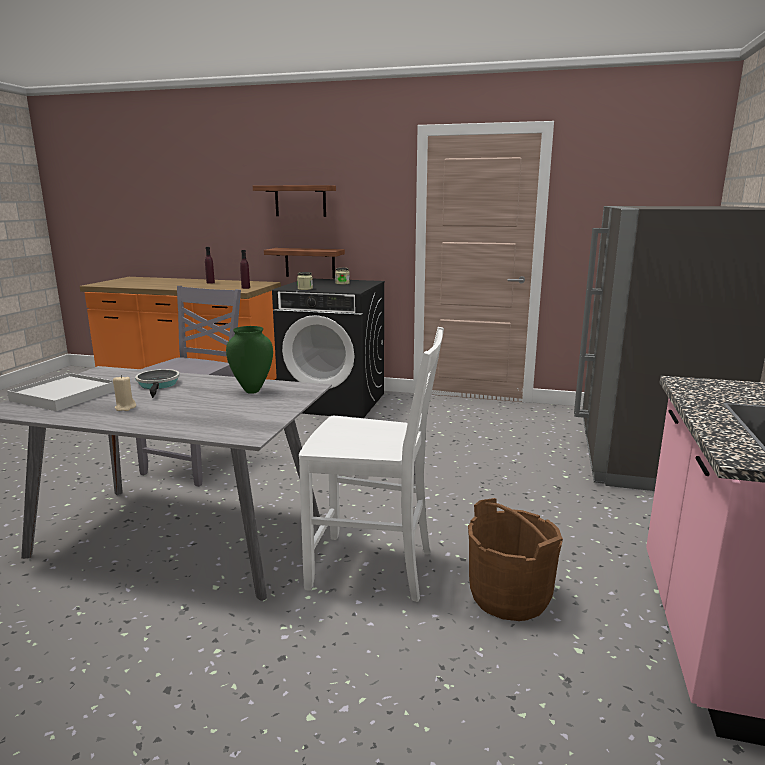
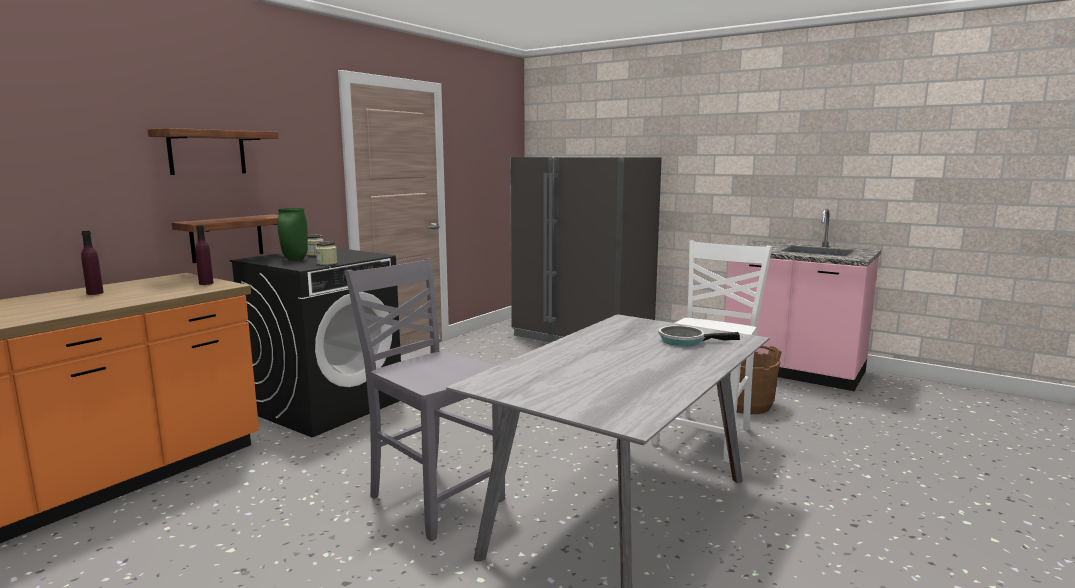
camera: 70 degrees left, 5 degrees down
white tray [7,373,115,411] -> none
beige candle [113,375,136,411] -> none
frying pan [135,369,180,398] -> frying pan moved to [659,326,740,346]
green vase [226,326,273,394] -> green vase moved to [277,208,308,261]

